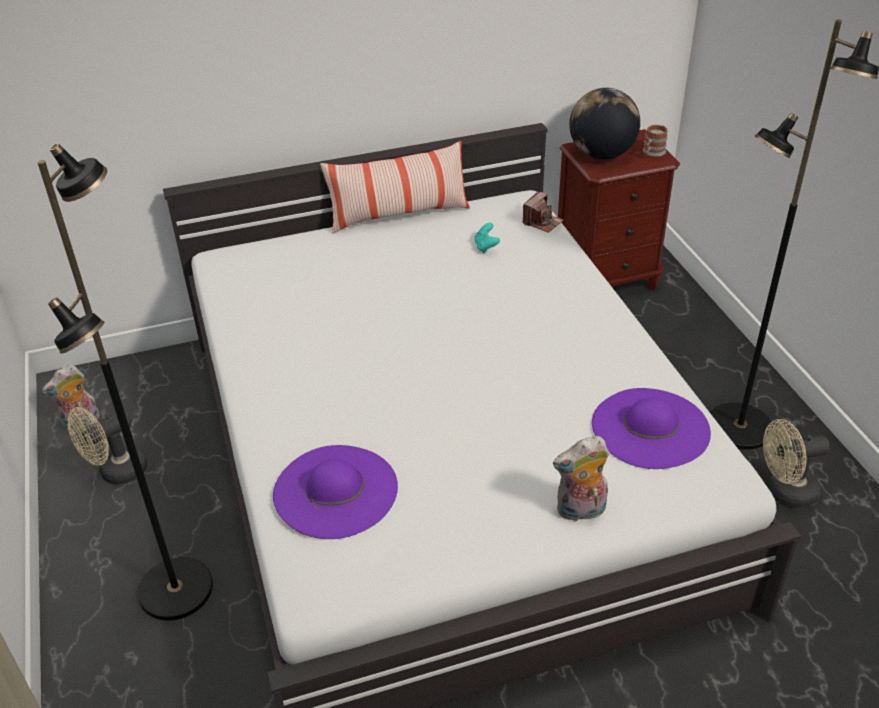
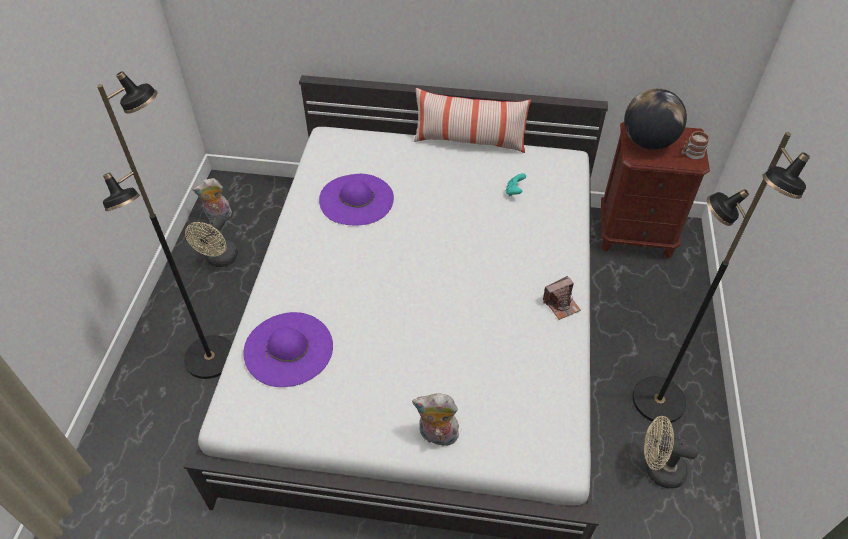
camera: 25 degrees right, 10 degrees up
beige fan [68,407,147,484] -> beige fan turned 60 degrees counterclockwise [185,215,238,267]
camera [523,192,563,233] -> camera moved to [543,276,581,320]
purple hat [592,388,711,469] -> purple hat moved to [319,174,394,225]

